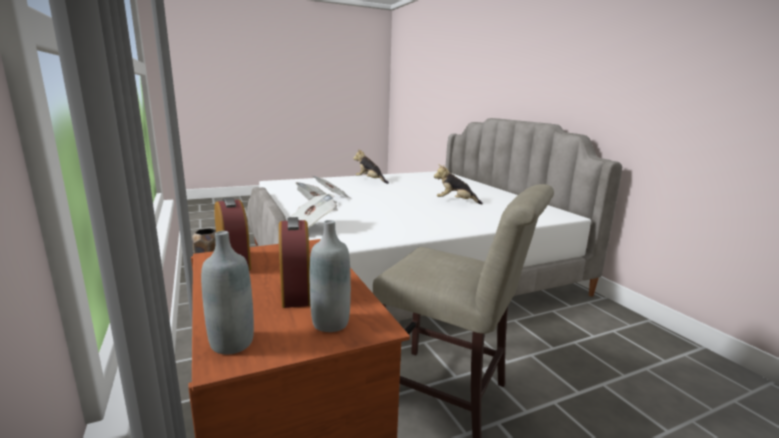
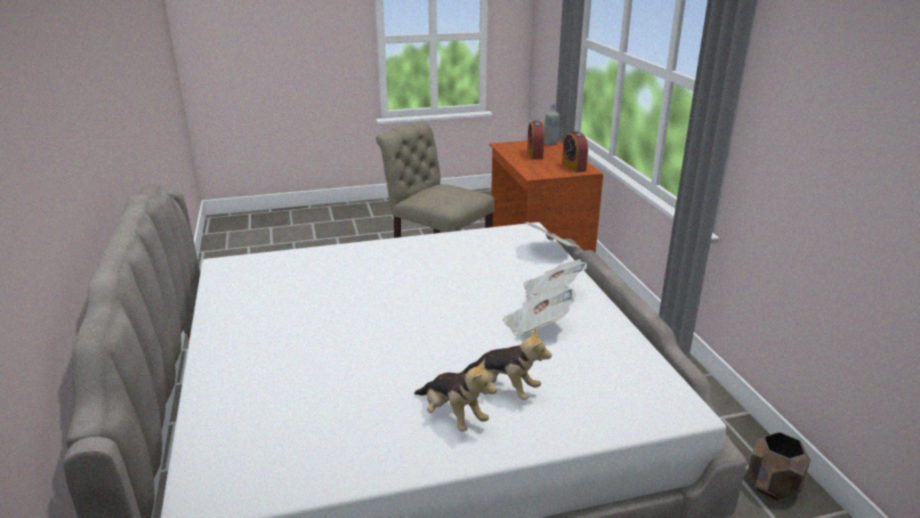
camera: 170 degrees left, 10 degrees up
grey bottle [310,220,351,332] -> none
plush toy [434,164,483,204] -> plush toy moved to [460,327,552,400]

